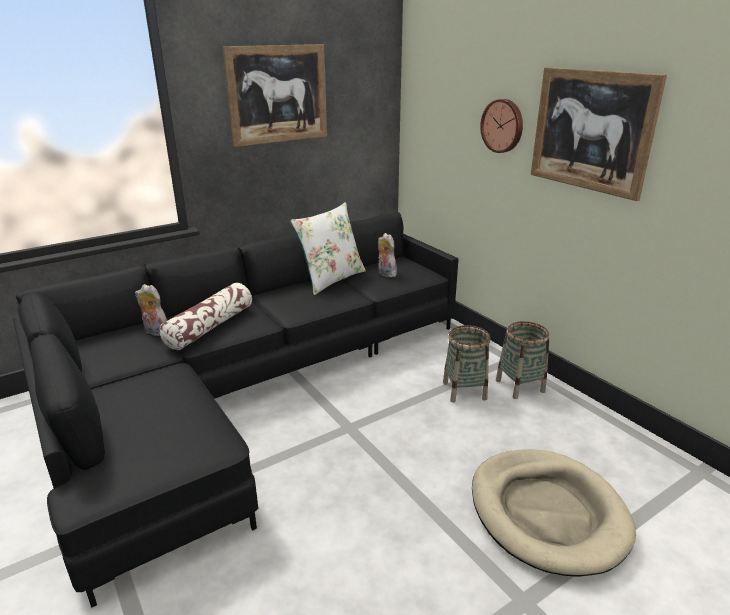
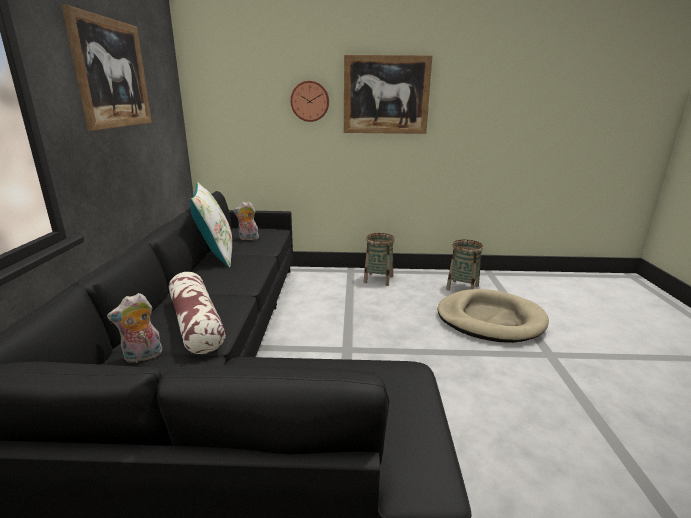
camera: 55 degrees left, 5 degrees down
basket [443,325,491,403] -> basket moved to [446,239,483,290]

